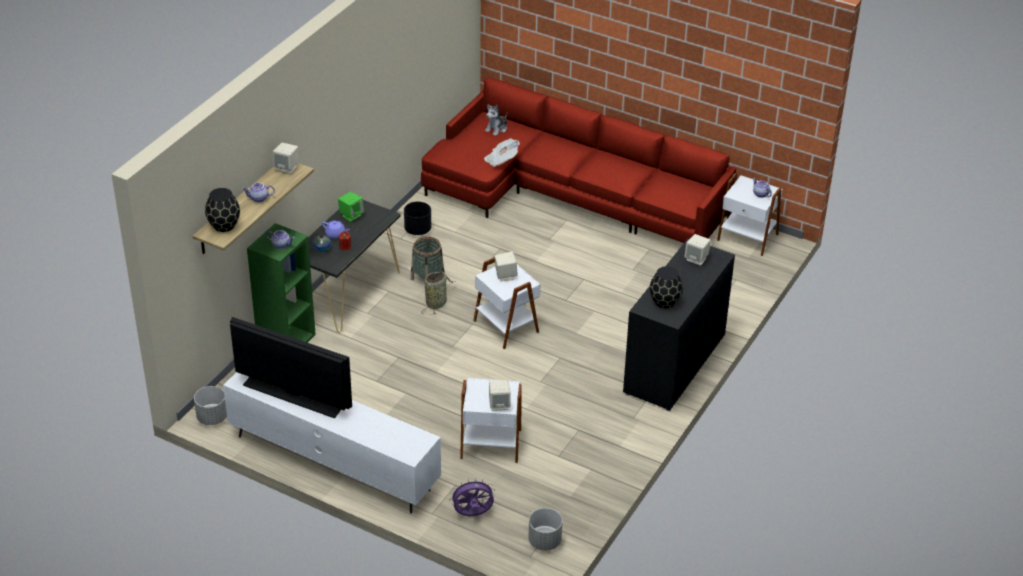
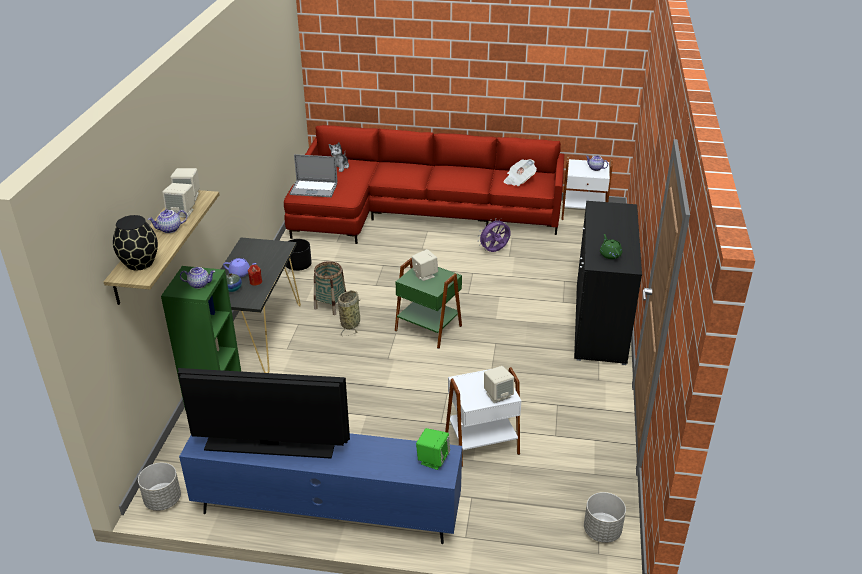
camera: 20 degrees left, 5 degrees down
white tv stand [223,372,441,513] -> blue tv stand [179,433,462,544]
green speaker [338,192,364,222] -> green speaker moved to [416,428,450,470]
purple fan [450,478,495,516] -> purple fan moved to [478,218,511,252]
white side table [473,257,540,349] -> green side table [395,258,462,349]
newspaper [484,138,520,167] -> newspaper moved to [503,159,537,186]
black vase [650,266,683,309] -> green teapot [600,234,622,259]
beige speaker [684,234,711,266] -> beige speaker moved to [162,183,195,218]
none -> laptop [290,154,337,197]

